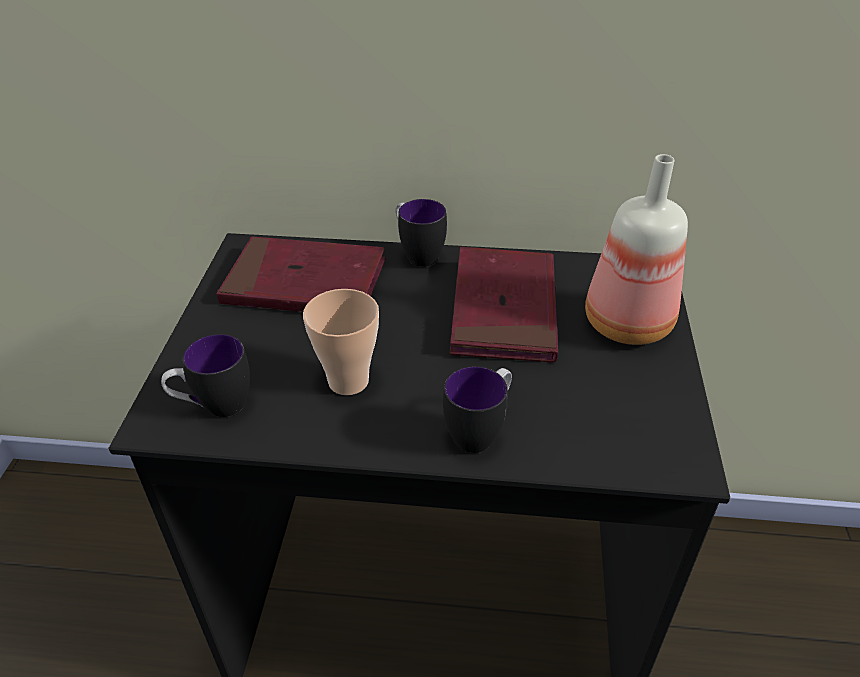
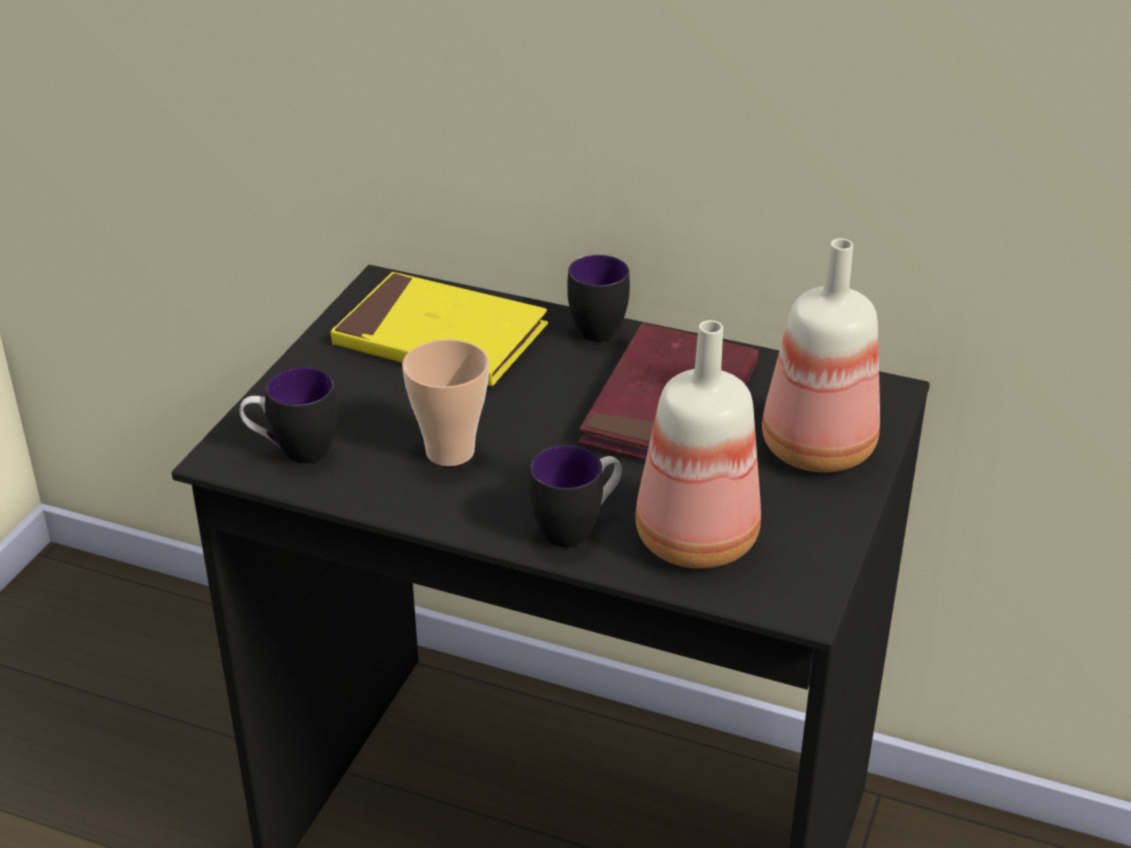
camera: 15 degrees right, 5 degrees down
red book [216,236,386,312] -> yellow book [331,272,548,386]
none -> bottle [635,320,761,569]

